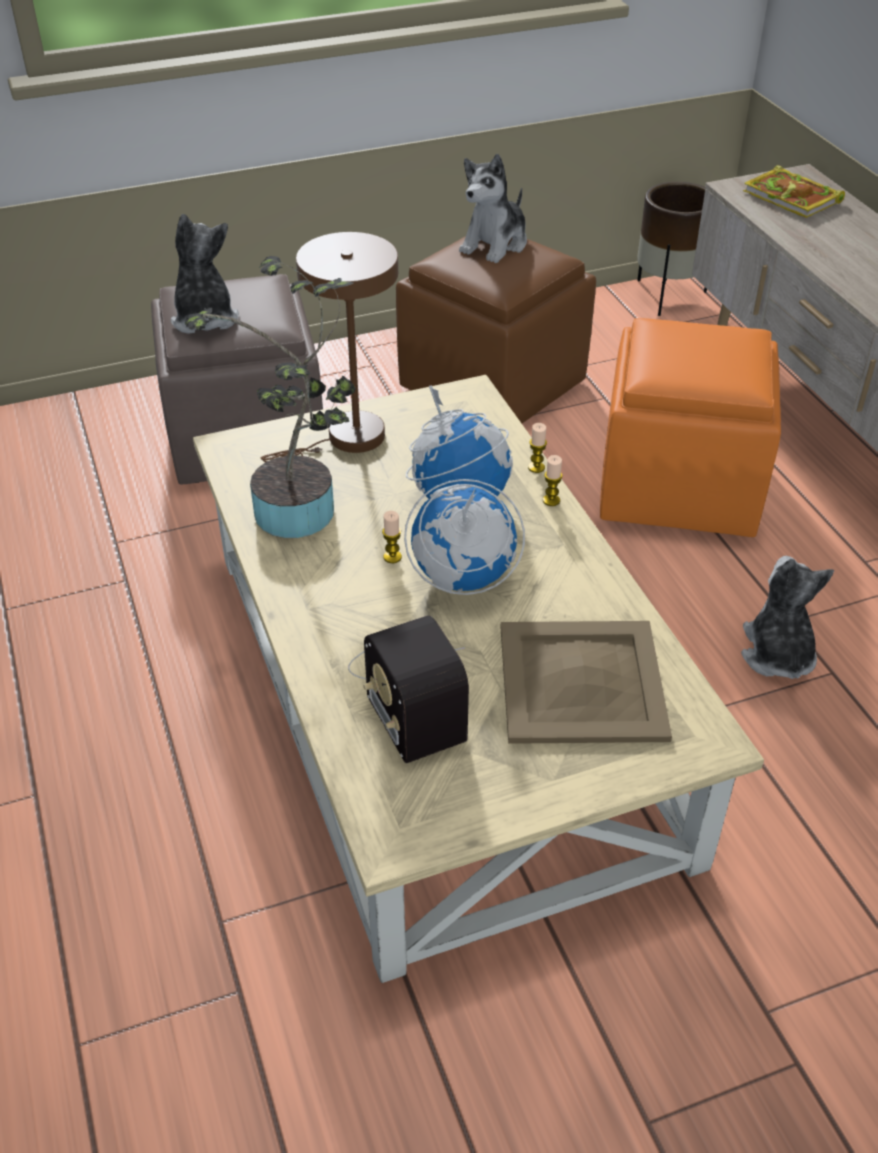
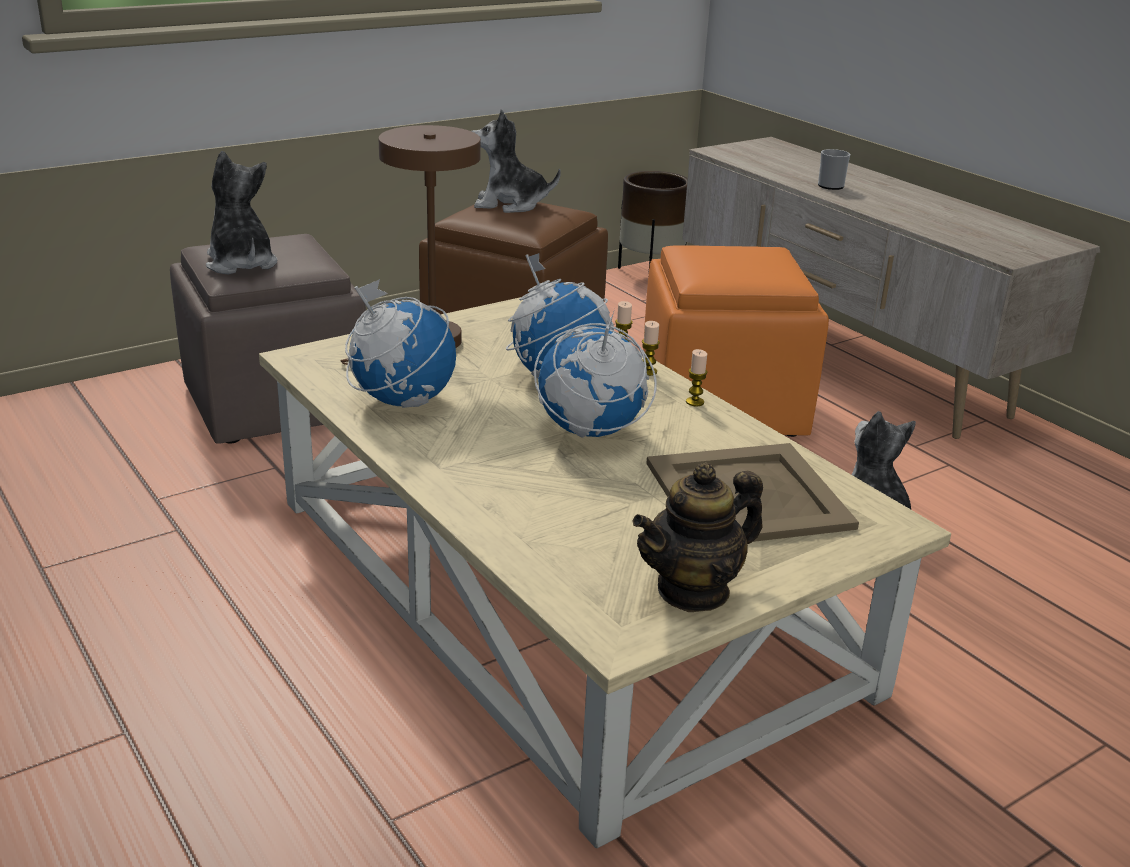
camera: 15 degrees left, 15 degrees down
potted plant [185,256,356,538] -> globe [345,279,456,408]
radio [348,616,469,763] -> none
candle [382,511,402,563] -> candle moved to [686,349,708,406]
plush toy [459,154,527,263] -> plush toy turned 75 degrees clockwise [472,109,561,213]
book [743,165,845,218] -> none
none -> teapot [633,462,763,612]
none -> mug [818,149,850,190]

